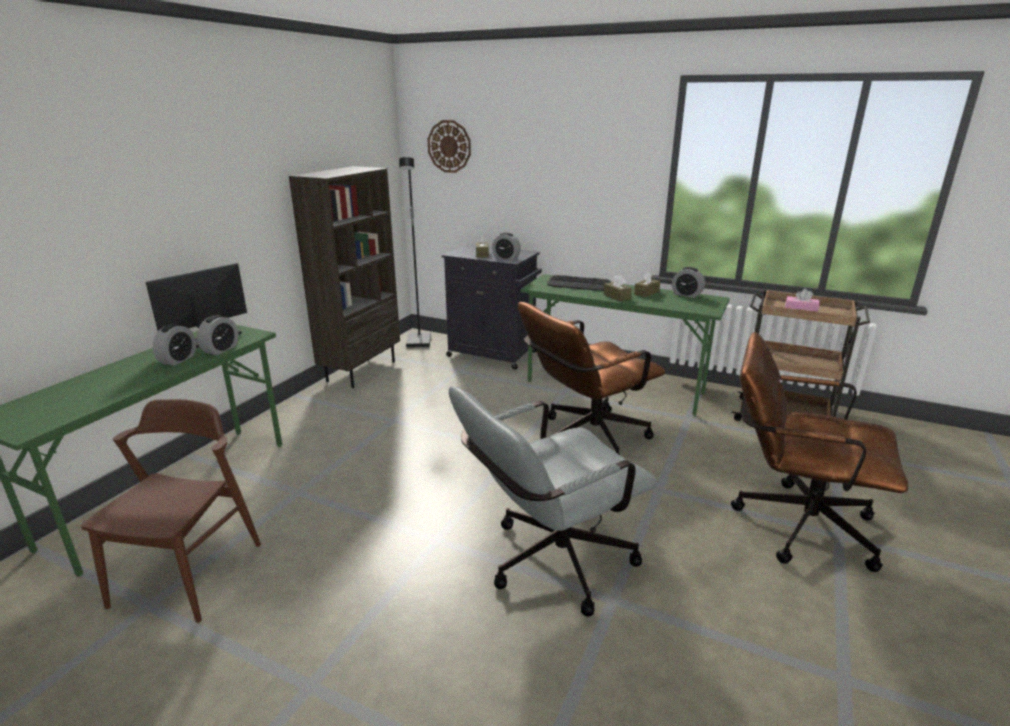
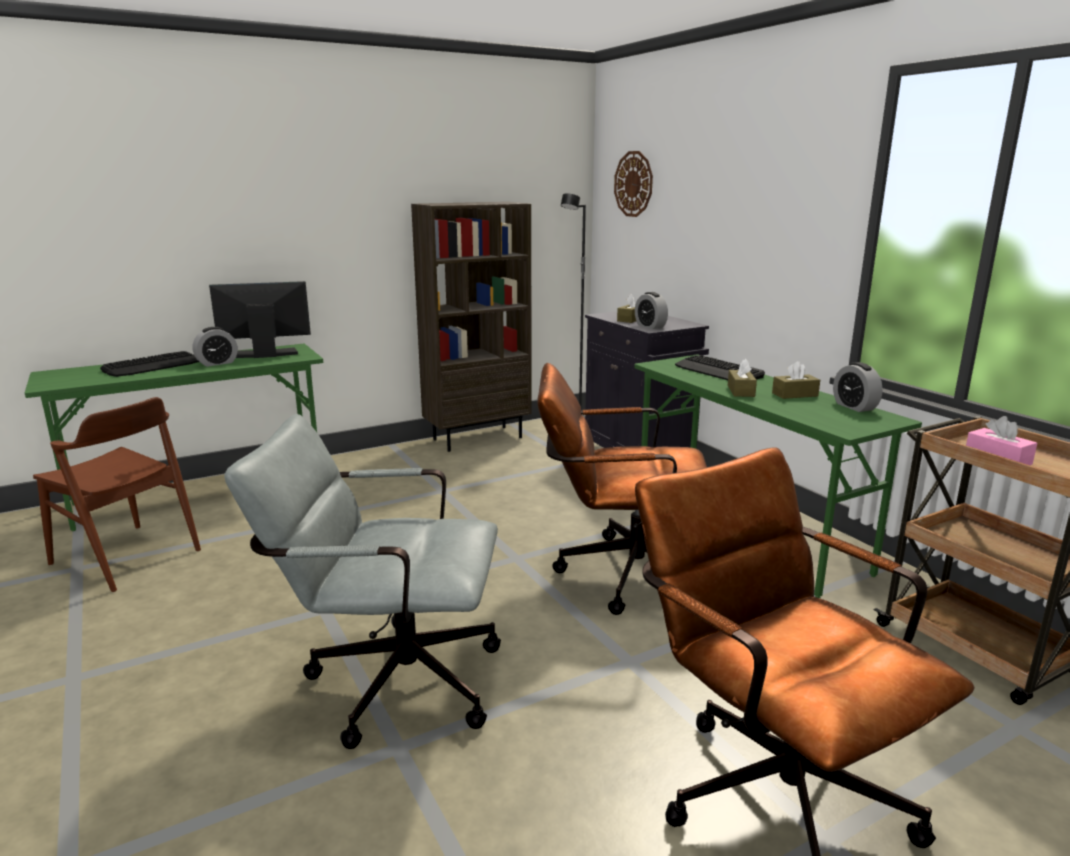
camera: 35 degrees right, 5 degrees down
brown chair [81,399,261,623] -> brown chair turned 75 degrees clockwise [33,397,201,592]
alarm clock [197,315,239,355] -> none
none -> keyboard [100,351,199,377]

